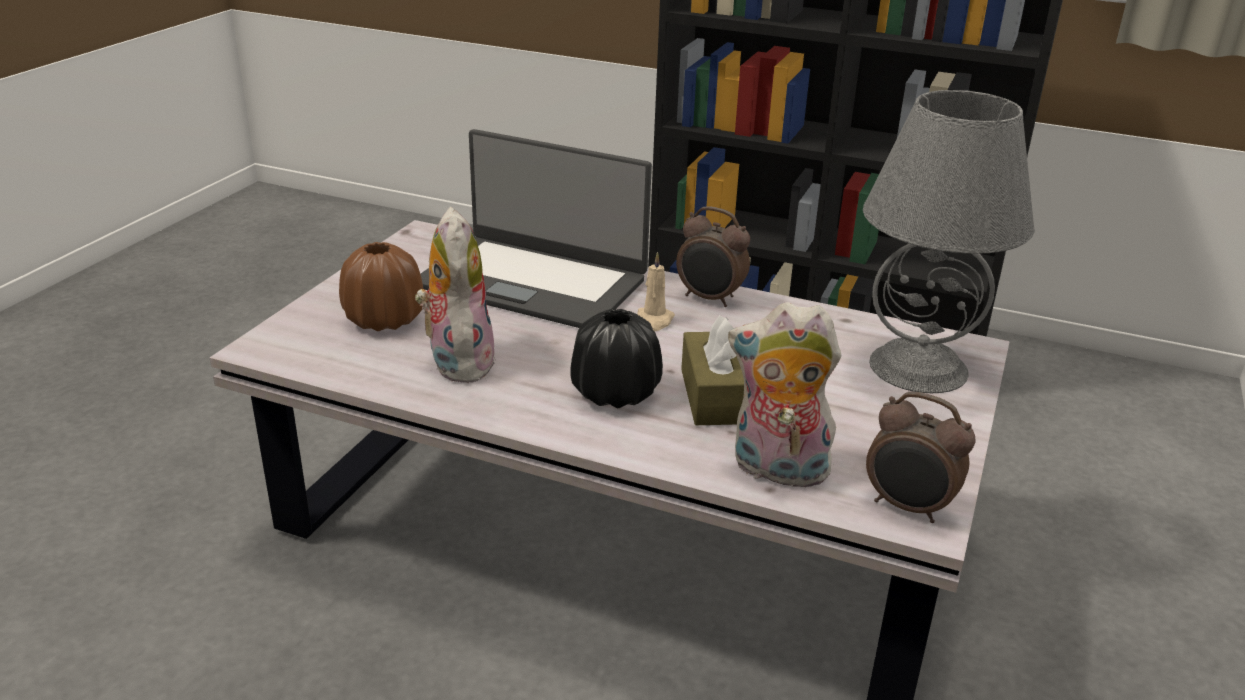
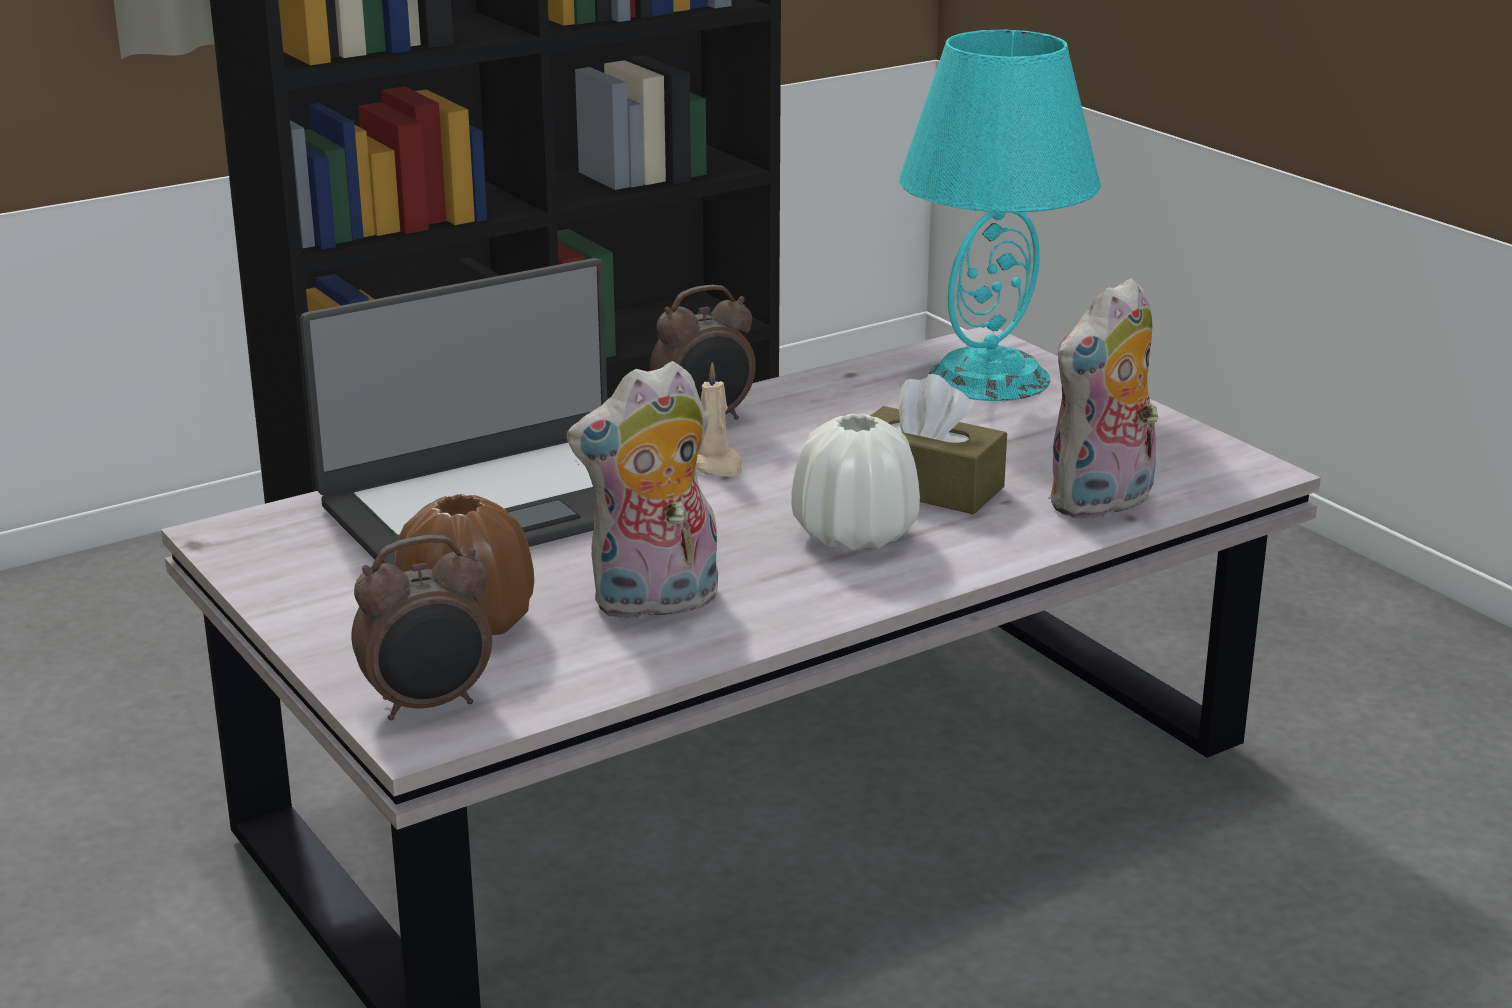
camera: 55 degrees left, 5 degrees down
plush toy [415,207,497,383] -> plush toy turned 45 degrees counterclockwise [566,361,718,621]
black vase [570,309,663,408] -> white vase [791,414,920,551]
grey table lamp [863,90,1035,393] -> turquoise table lamp [899,29,1101,401]
alarm clock [866,391,976,523] -> alarm clock moved to [351,535,492,721]

